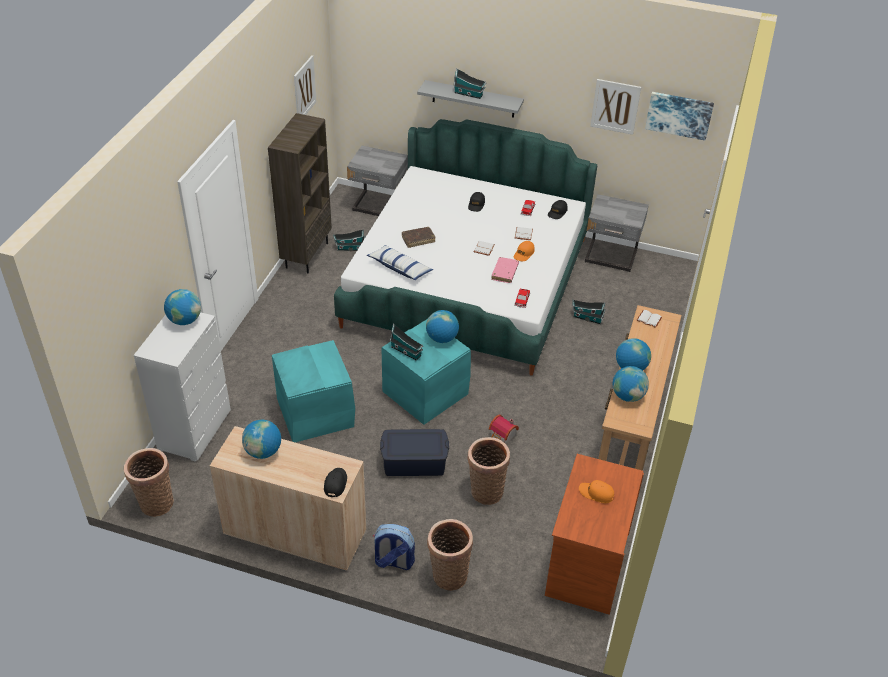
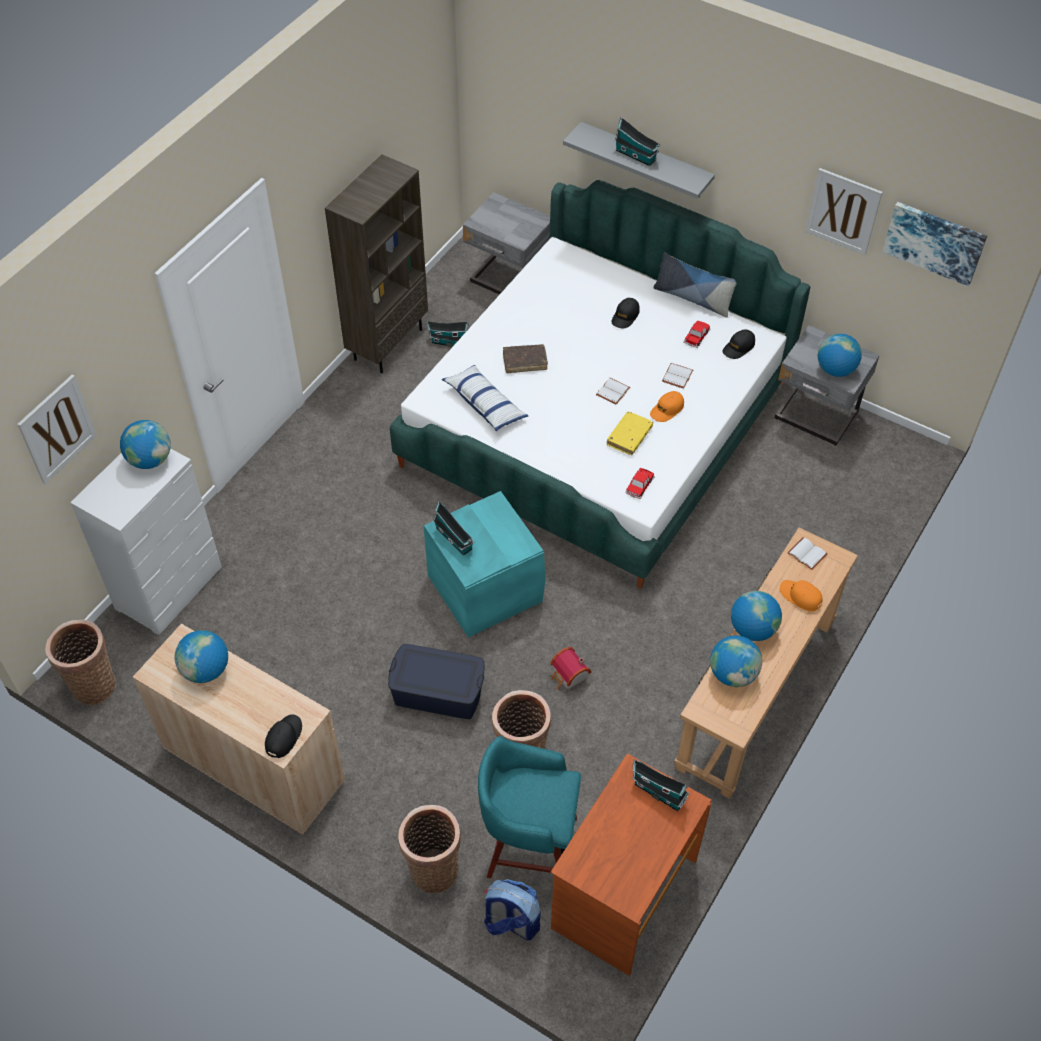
camera: 15 degrees right, 10 degrees up
turquoise storage box [272,340,355,442] -> none
picture [294,55,317,115] -> picture moved to [17,375,97,484]
backpack [373,524,415,570] -> backpack moved to [484,879,540,941]
globe [426,310,459,343] -> globe moved to [818,334,862,377]
pink book [491,257,519,283] -> yellow book [607,411,653,455]
toy house [572,300,605,324] -> toy house moved to [632,760,689,811]
orange cap [579,480,614,503] -> orange cap moved to [780,580,822,611]
none -> turquoise stool [478,736,581,878]
none -> pillow [654,252,737,318]

